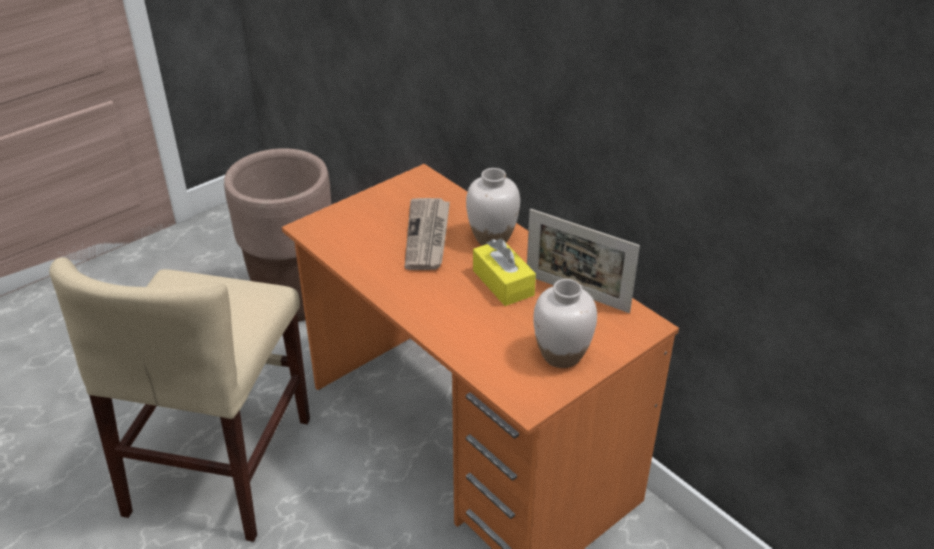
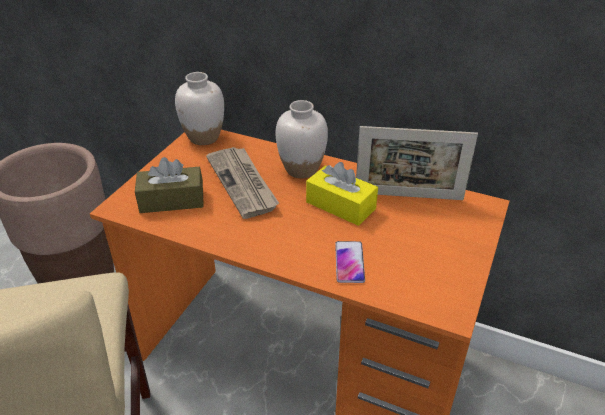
camera: 25 degrees left, 0 degrees up
white vase [533,279,597,368] -> white vase moved to [175,72,224,145]
none -> brown tissue box [135,157,204,213]
none -> phone [335,241,365,283]

